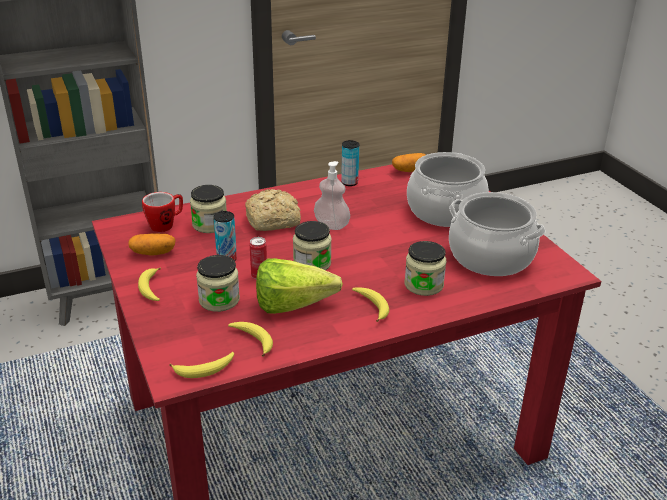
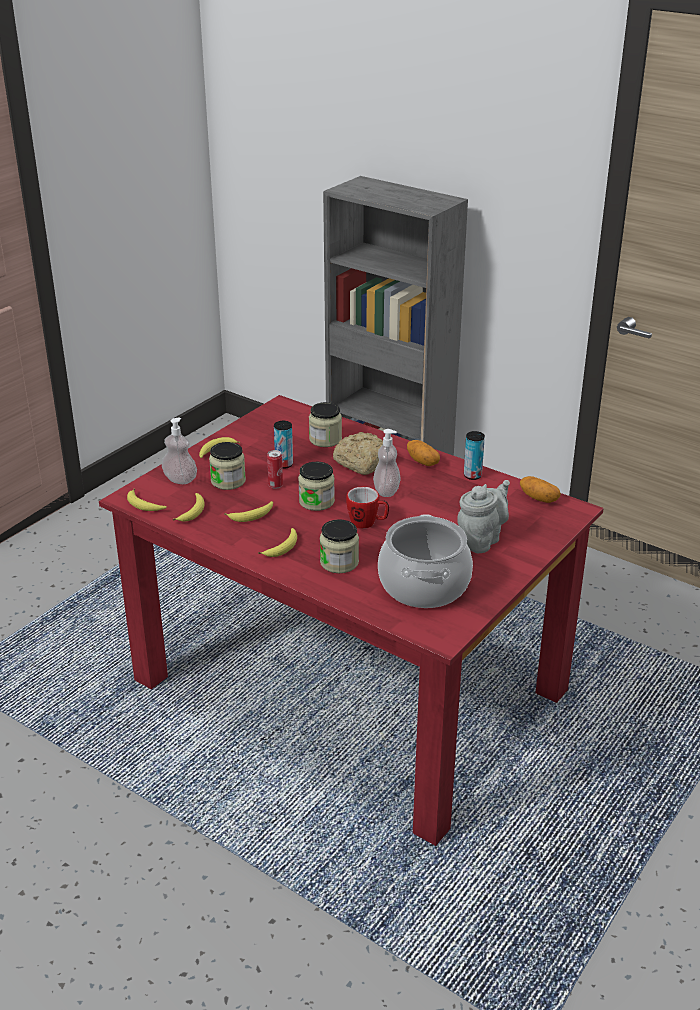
camera: 60 degrees right, 0 degrees up
potato [128,234,175,256] -> potato moved to [407,440,440,466]
mug [142,192,183,232] -> mug moved to [346,487,389,529]
lettuce [256,258,343,314] -> banana [224,501,273,522]
cooking pot [407,152,489,227] -> grey teapot [457,480,510,553]
none -> soap dispenser [162,418,197,484]

